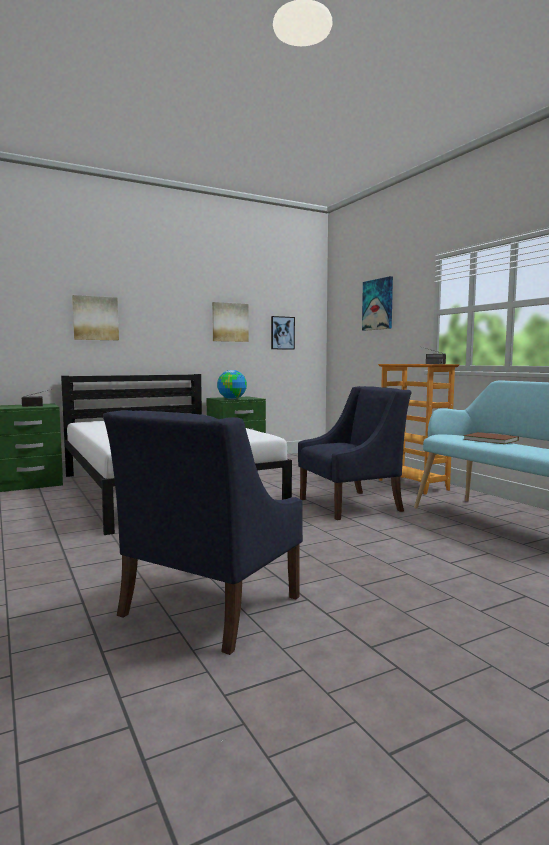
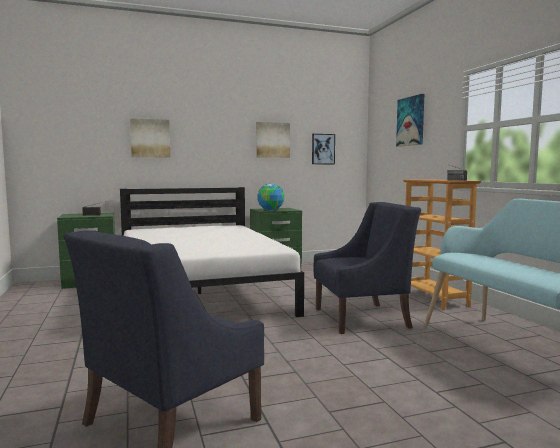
camera: 10 degrees right, 0 degrees up
brown book [463,432,519,444] -> none

